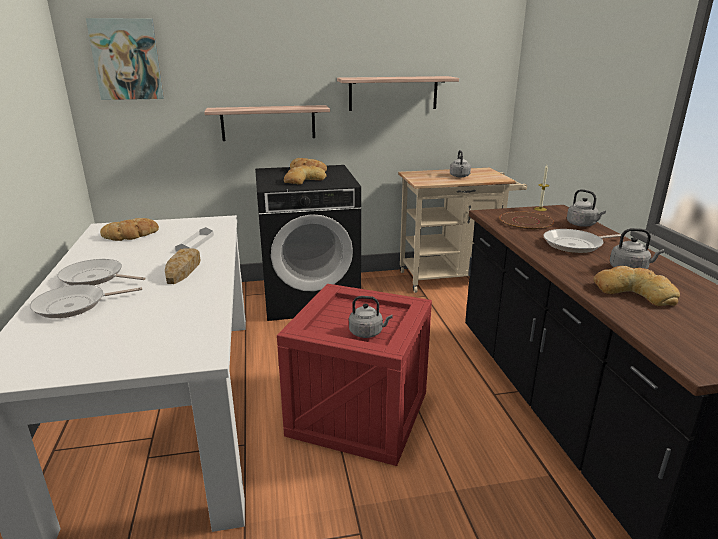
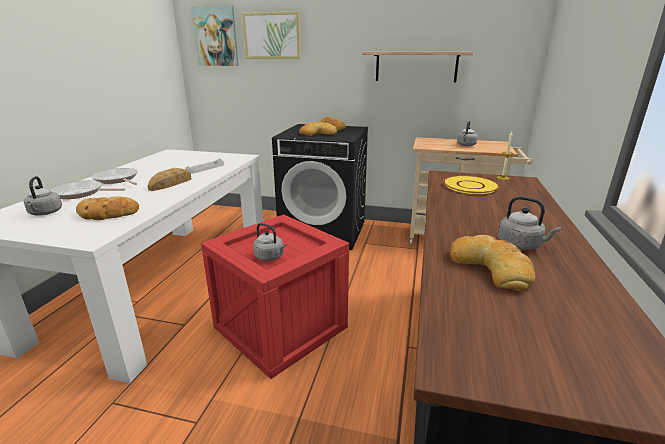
camera: 25 degrees right, 0 degrees up
bread [100,218,159,241] -> bread moved to [76,196,139,220]
shelf [204,105,330,141] -> none
brown plate [499,211,554,230] -> yellow plate [443,176,499,194]
frying pan [543,229,621,253] -> none
grey kettle [567,189,606,227] -> grey kettle moved to [24,176,62,216]
none -> picture [242,11,301,59]

